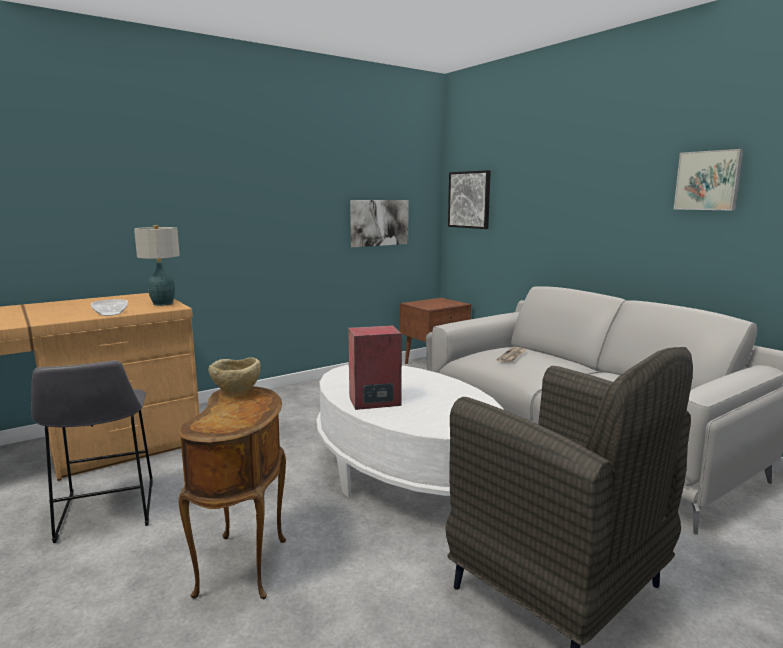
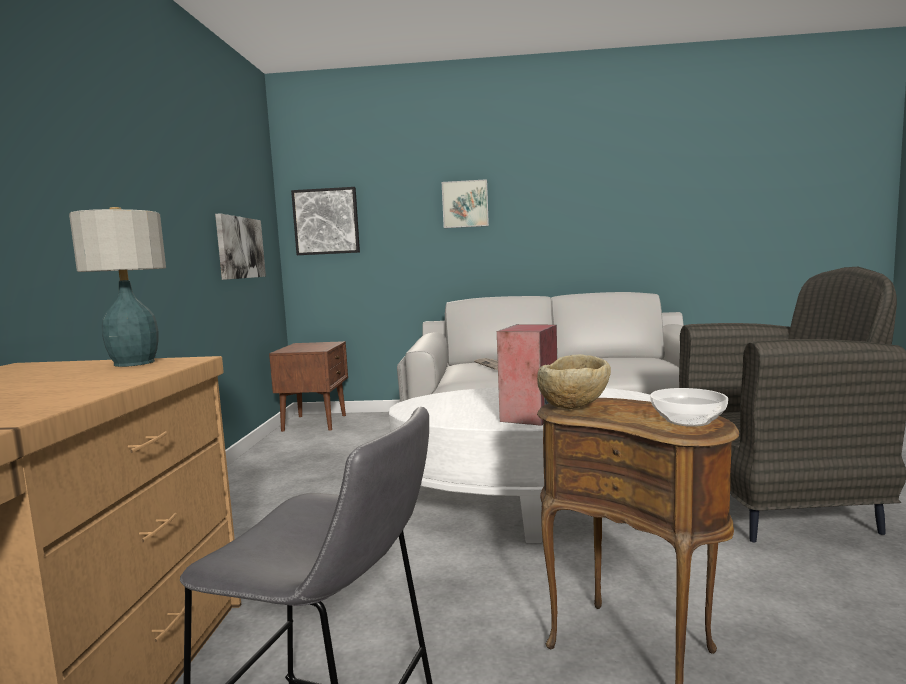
camera: 50 degrees left, 5 degrees down
bowl [91,299,128,316] -> bowl moved to [650,388,728,427]
picture [674,149,744,210] -> picture moved to [442,179,489,228]

